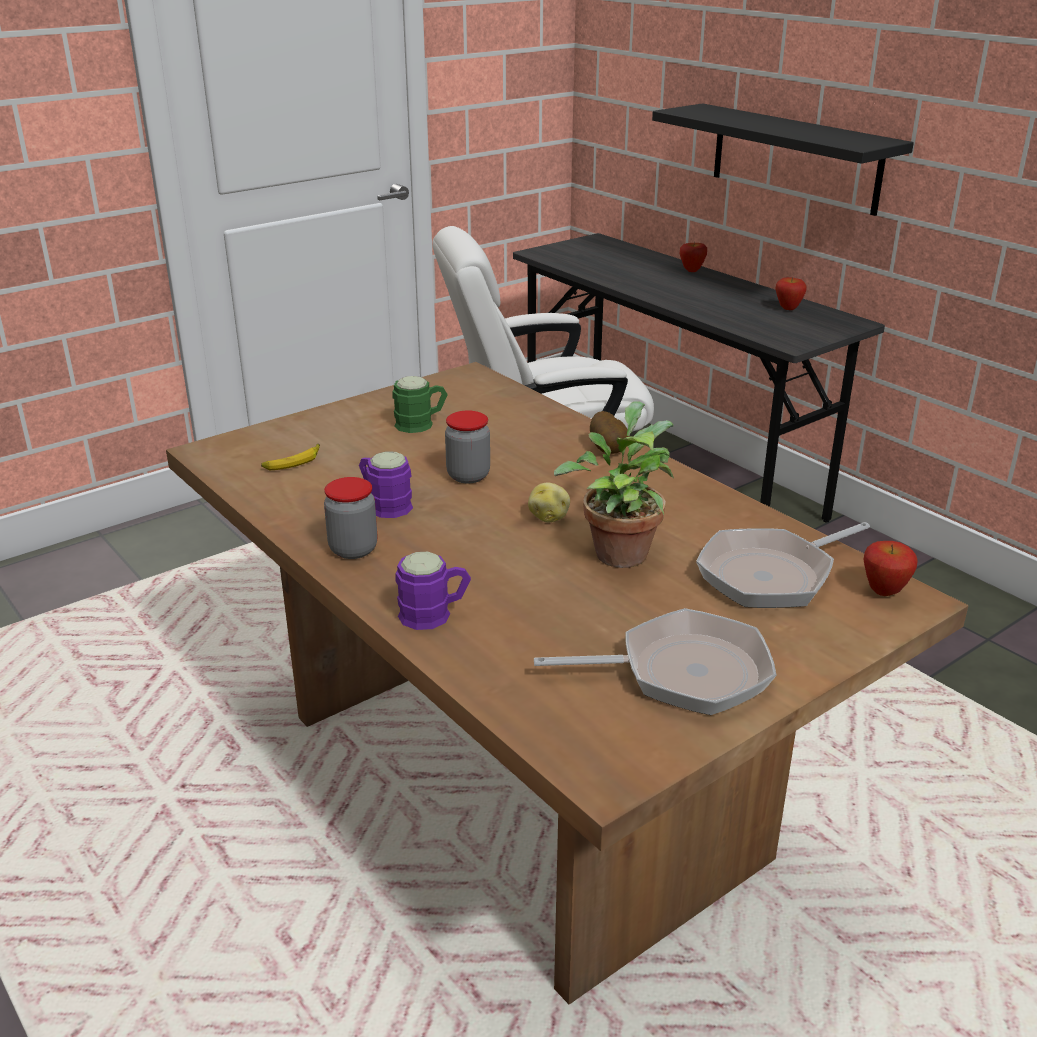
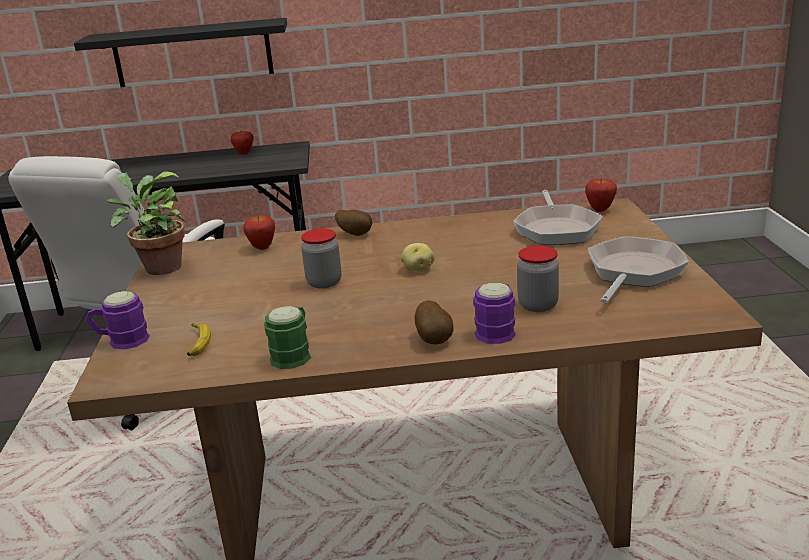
camera: 55 degrees left, 5 degrees down
jar [324,477,377,559] -> jar moved to [517,245,559,312]
purple mug [359,451,413,518] -> purple mug moved to [86,291,150,349]
green mug [392,376,448,433] -> green mug moved to [264,306,311,369]
potted plant [554,401,674,568] -> potted plant moved to [107,171,188,275]
apple [680,242,707,272] -> apple moved to [243,215,275,250]
none -> potato [415,300,454,344]

